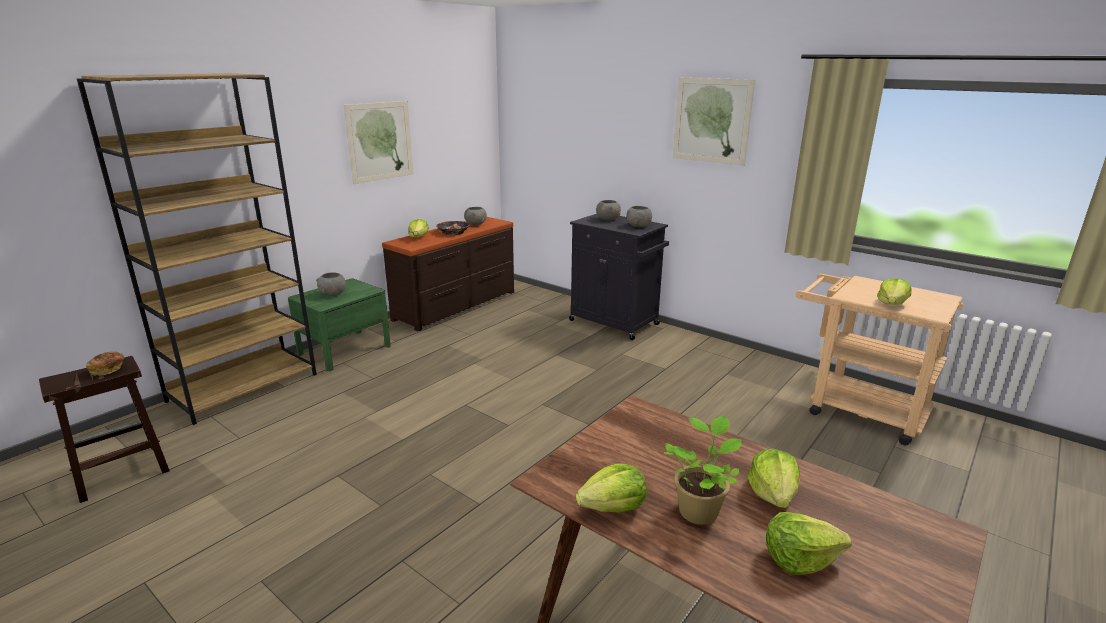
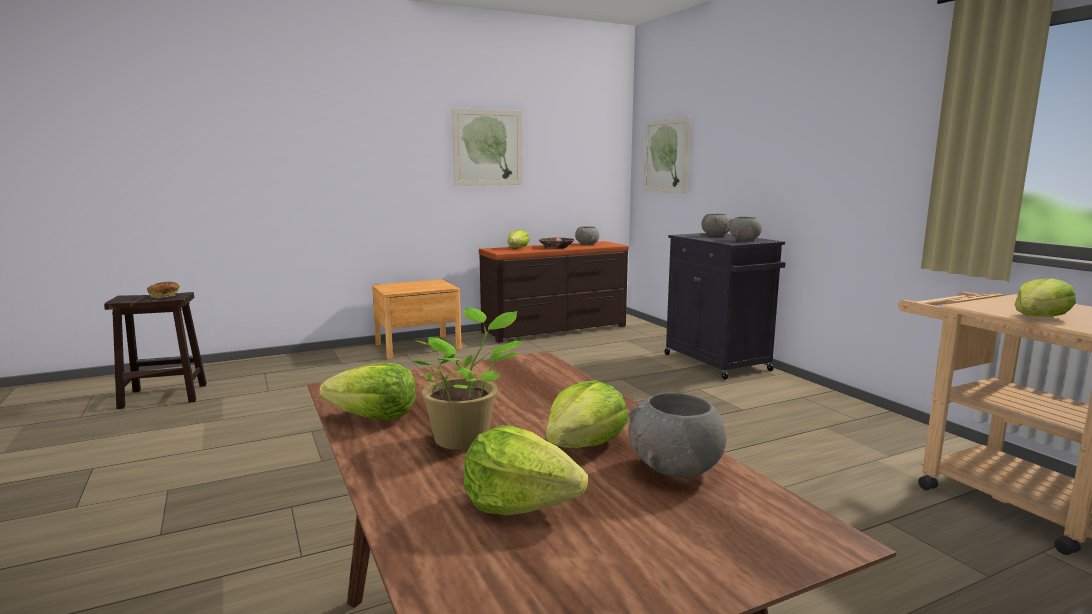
camera: 25 degrees right, 10 degrees down
brown bookcase [77,73,317,425] -> none
green nightstand [288,279,391,371] -> brown nightstand [372,279,462,359]
grey bowl [316,272,346,296] -> grey bowl moved to [628,393,726,478]
picture [673,78,755,166] -> picture moved to [643,117,691,194]

